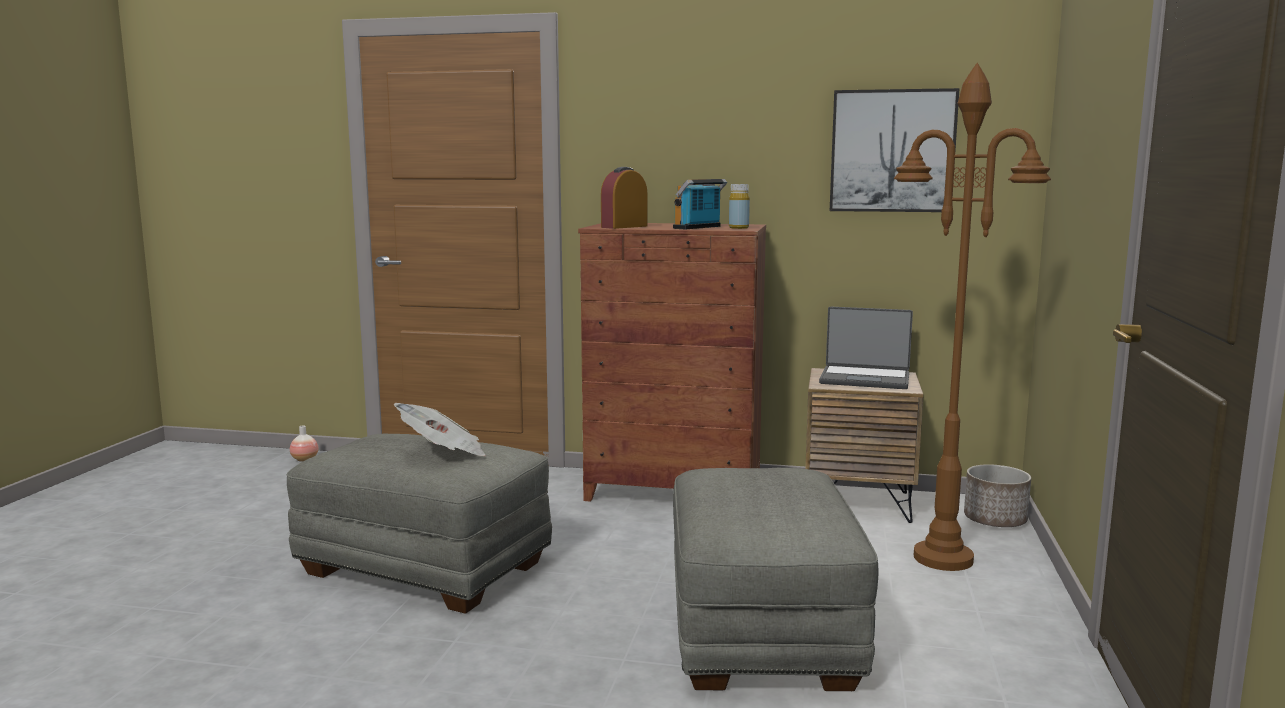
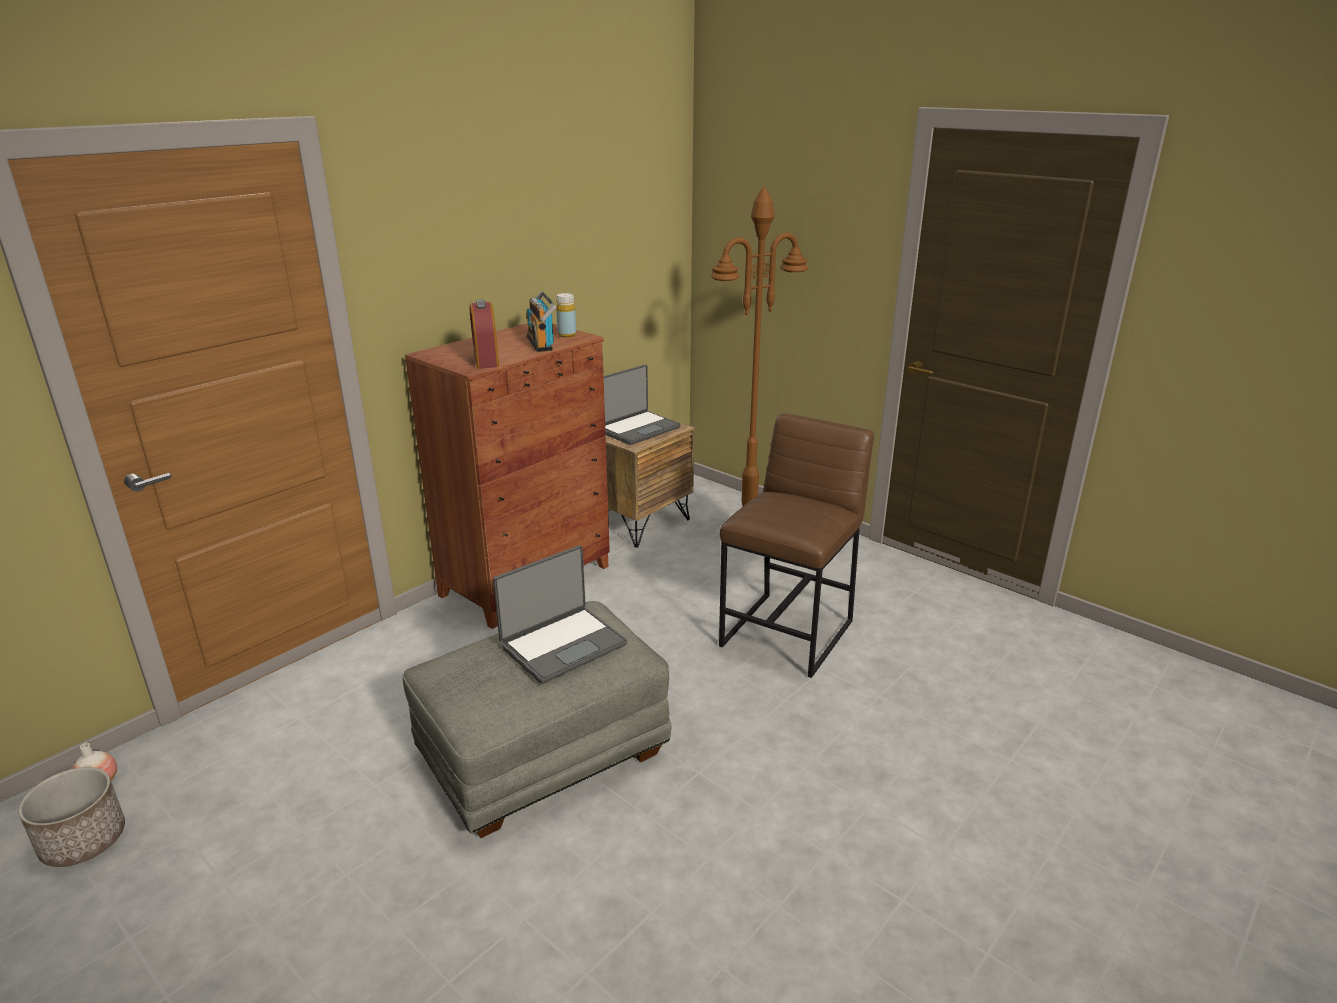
camera: 60 degrees left, 15 degrees up
newspaper [394,403,485,456] -> laptop [493,545,628,684]
grey ottoman [673,468,879,691] -> brown chair [719,413,874,678]
picture [830,88,960,212] -> none
planter [964,464,1031,527] -> planter moved to [18,767,125,867]

